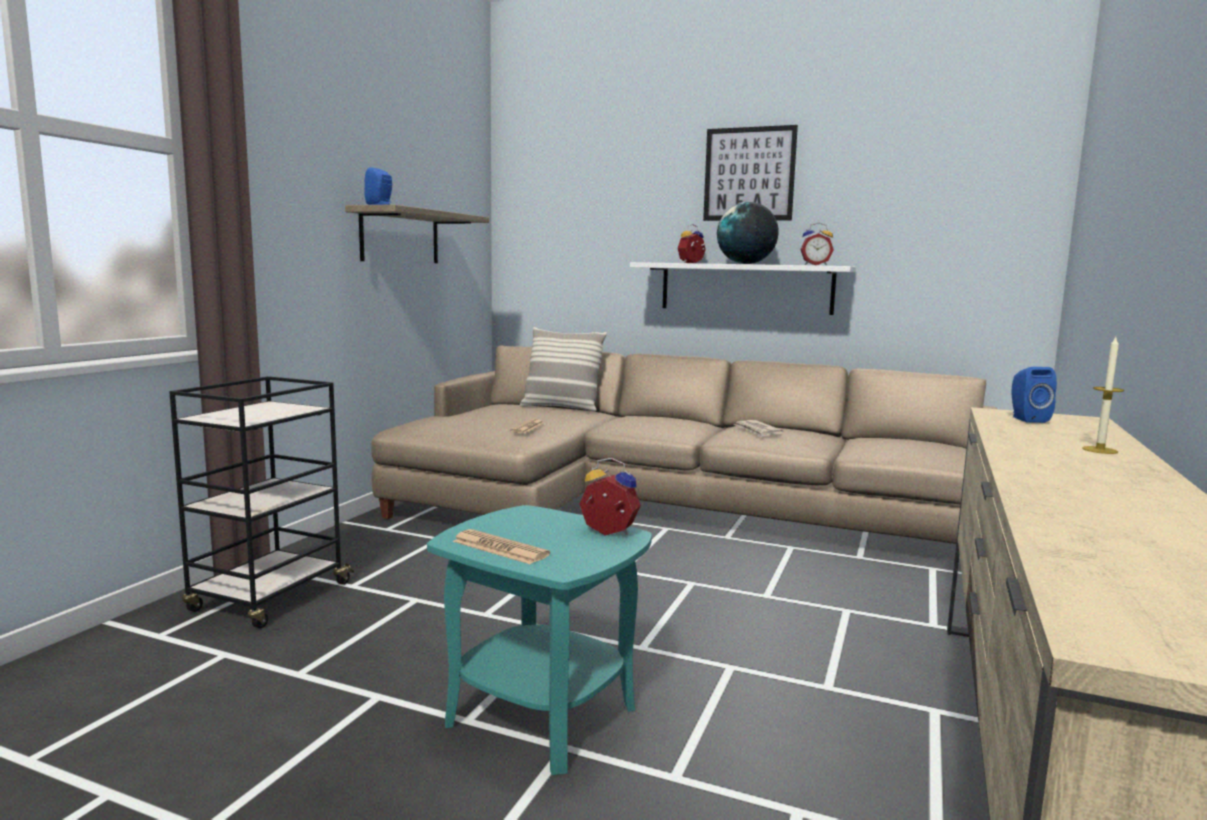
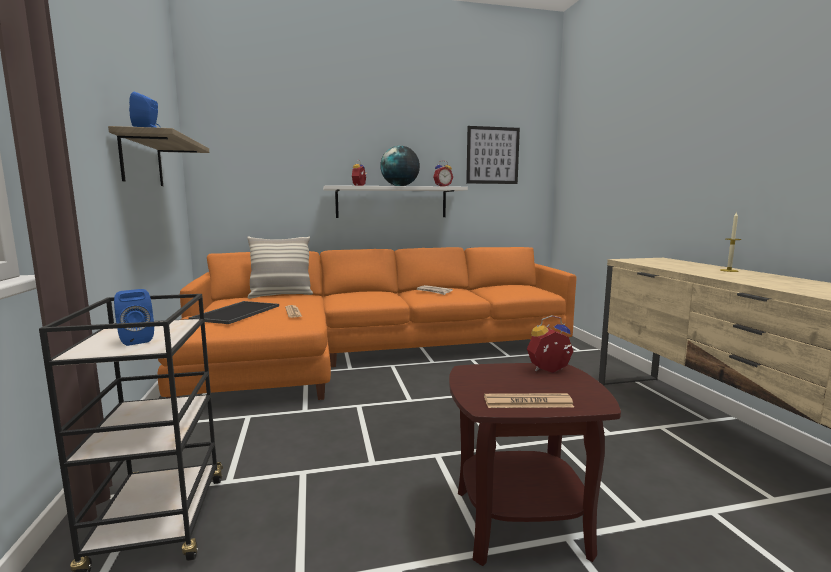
camera: 35 degrees left, 0 degrees up
beige sofa [371,345,998,544] -> orange sofa [158,247,577,400]
turquoise side table [427,505,652,775] -> brown side table [449,363,621,566]
picture [703,125,798,221] -> picture moved to [466,126,520,184]
blue speaker [1012,367,1057,423] -> blue speaker moved to [114,289,154,346]
none -> tray [189,301,279,324]

